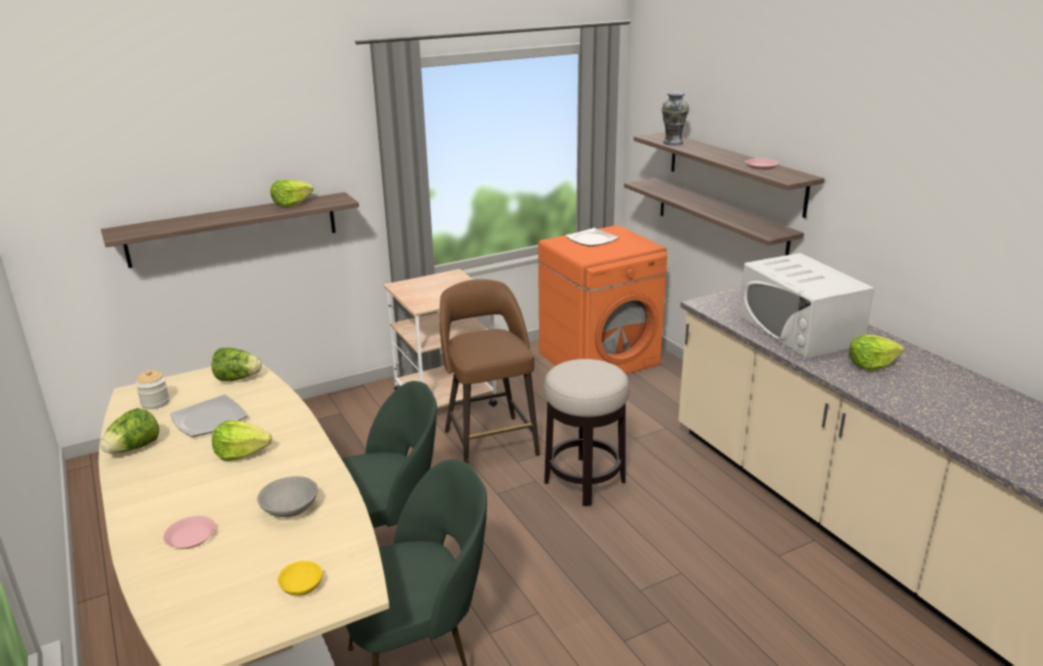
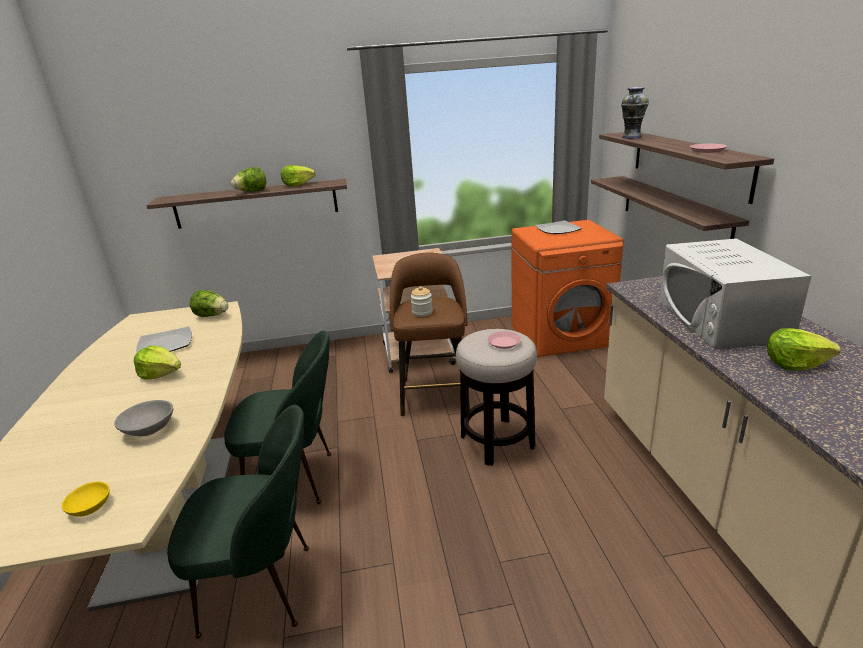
camera: 20 degrees right, 0 degrees up
lettuce [100,408,159,454] -> lettuce moved to [231,167,266,192]
jar [135,370,170,410] -> jar moved to [411,286,433,317]
pink plate [163,516,216,549] -> pink plate moved to [487,331,521,349]

